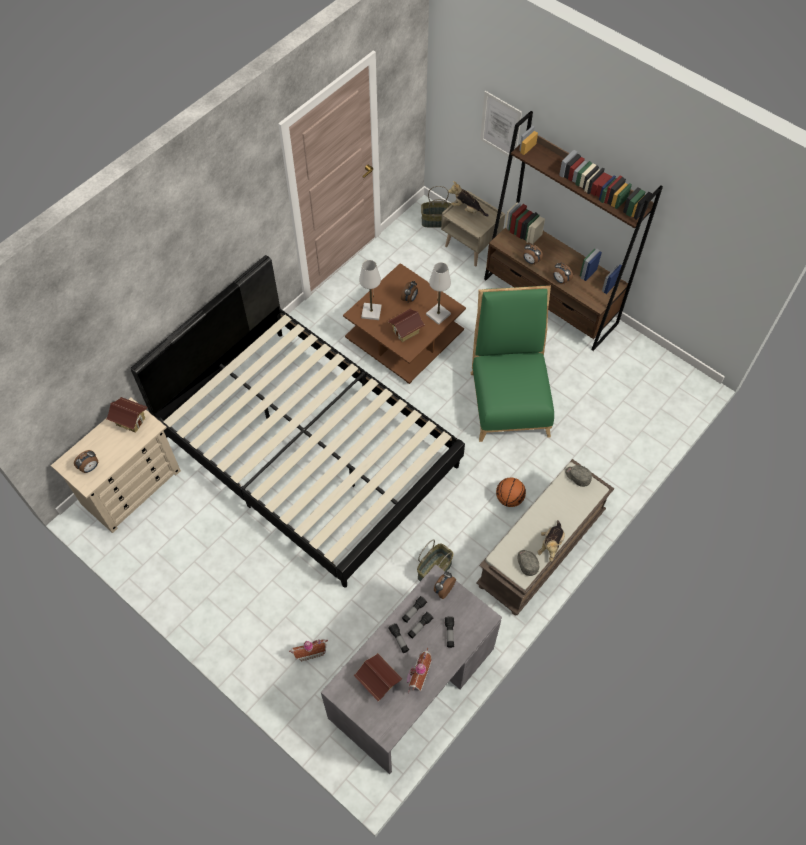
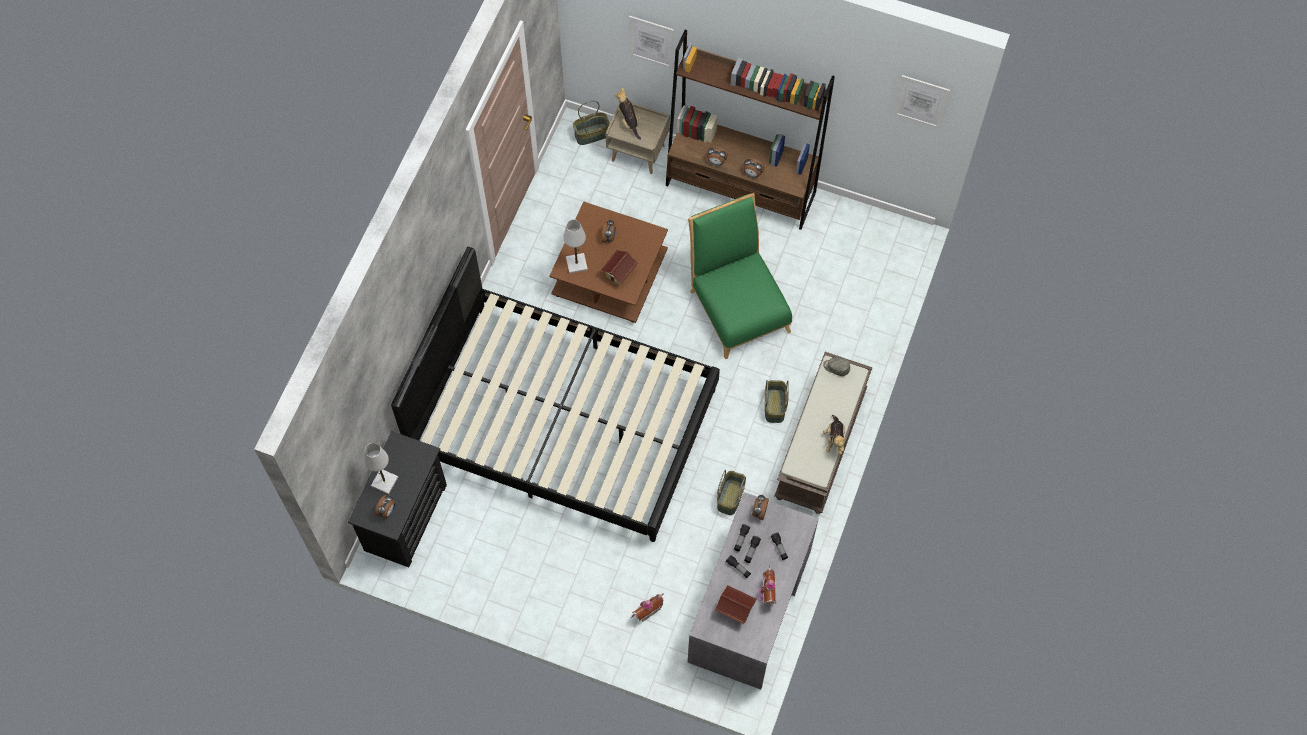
camera: 20 degrees left, 5 degrees up
beige dresser [51,397,181,533] -> black dresser [348,431,447,567]
toy house [106,397,147,433] -> none
white table lamp [426,262,451,325] -> white table lamp moved to [364,443,398,494]
plush toy [448,181,489,217] -> plush toy turned 60 degrees clockwise [615,88,641,140]
basketball [496,477,526,507] -> basket [765,380,789,423]
grey cap [518,550,539,576] -> none
none -> picture [893,75,950,129]

